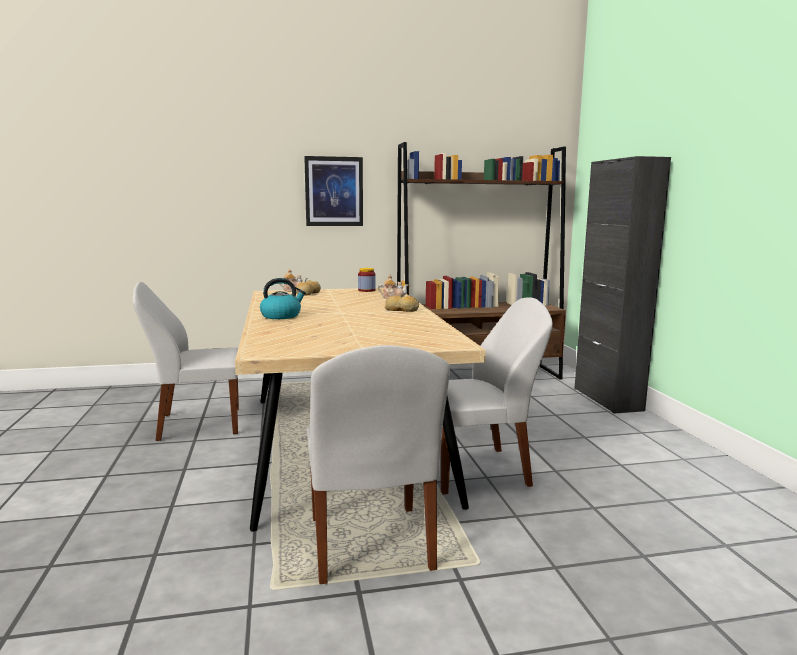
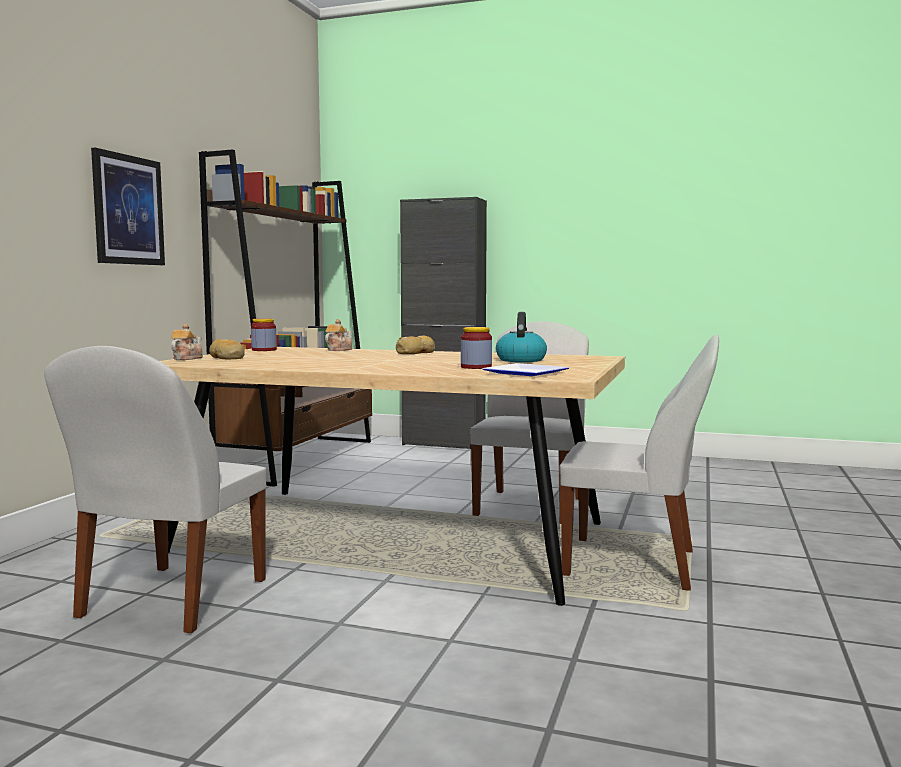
camera: 60 degrees left, 5 degrees down
kettle [260,278,306,319] -> kettle moved to [496,312,547,362]
none -> jar [461,327,492,369]
none -> plate [482,363,569,376]

